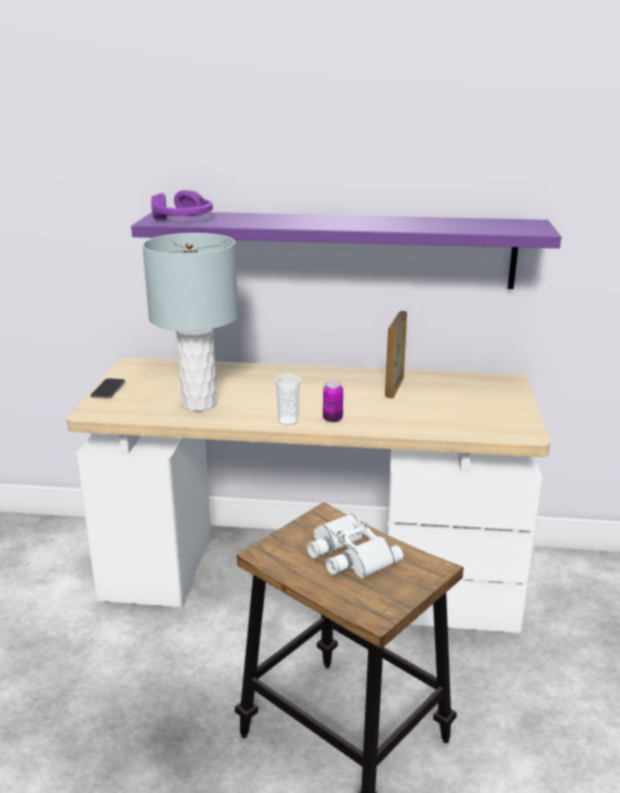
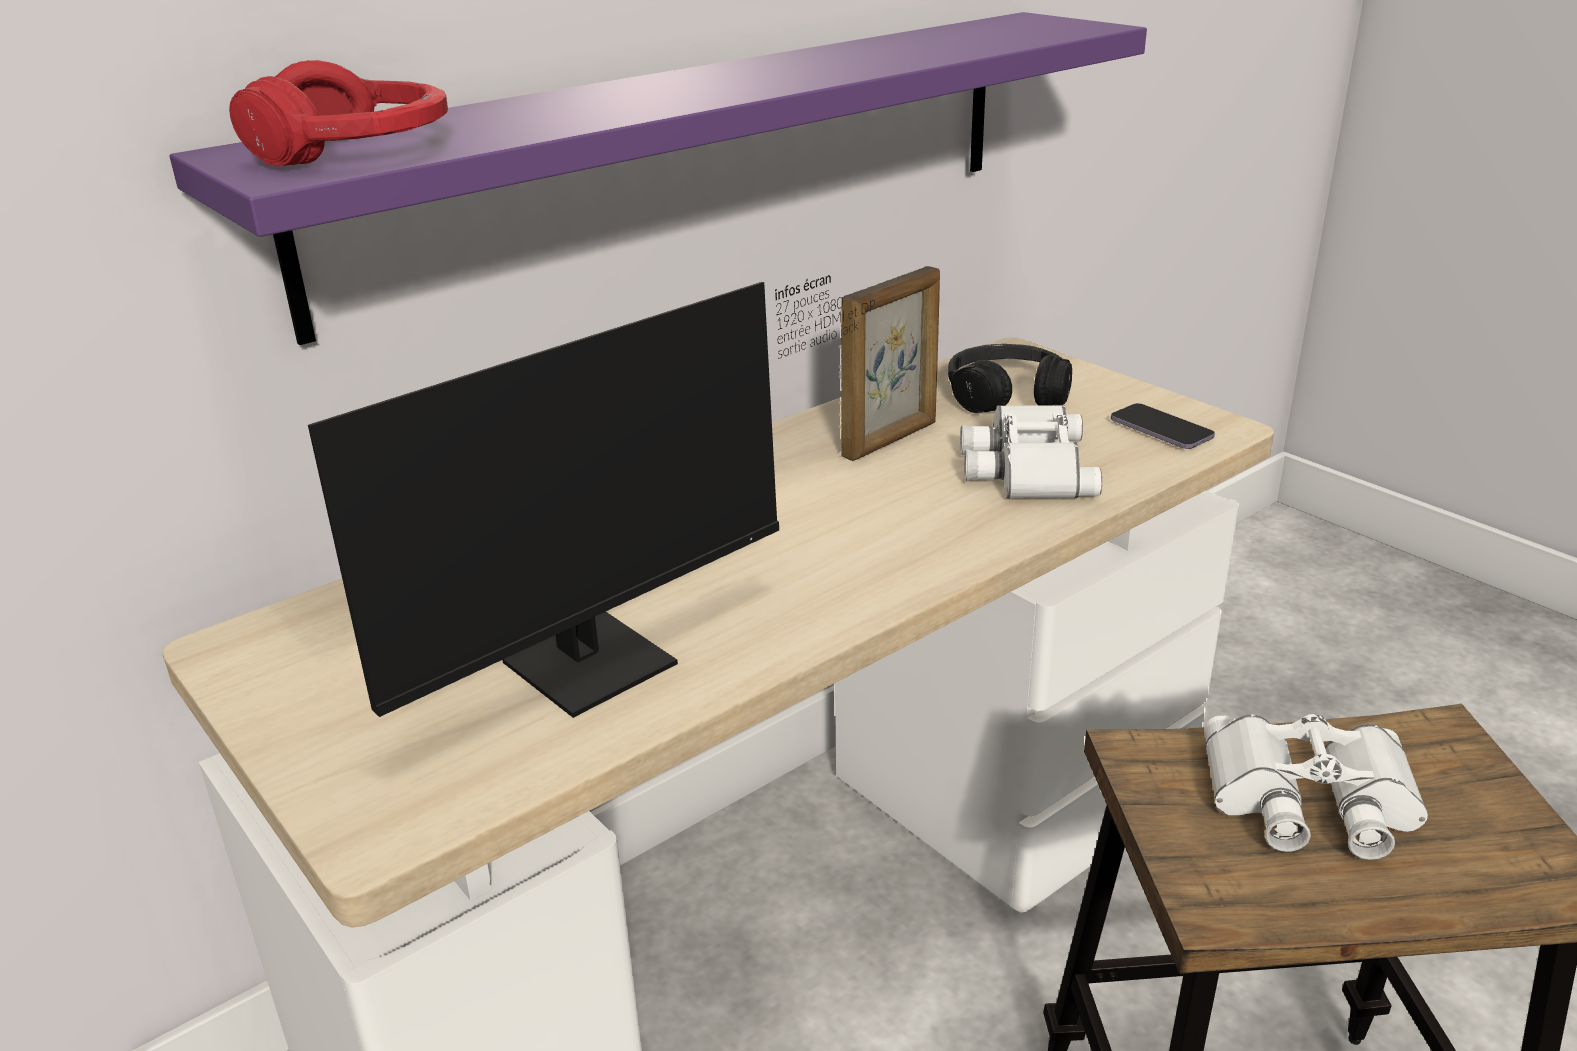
camera: 45 degrees left, 5 degrees up
phone [91,378,125,398] -> phone moved to [1111,403,1215,449]
grey table lamp [142,233,238,411] -> monitor [308,275,875,718]
purple headphones [151,190,213,220] -> red headphones [229,60,448,167]
cup [275,375,301,425] -> none
can [323,381,343,422] -> none
picture frame [385,311,407,398] -> picture frame turned 105 degrees counterclockwise [841,266,940,461]
none -> black headphones [948,344,1072,413]
none -> white binoculars [960,405,1102,498]

